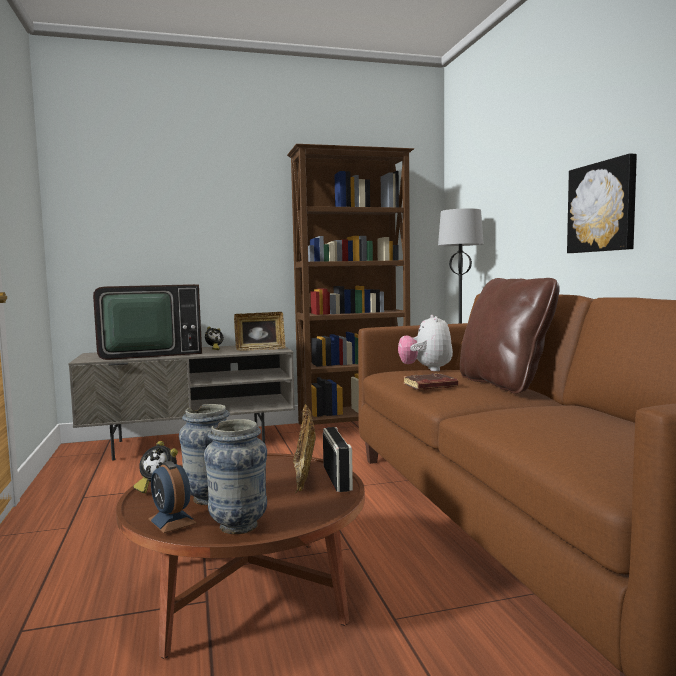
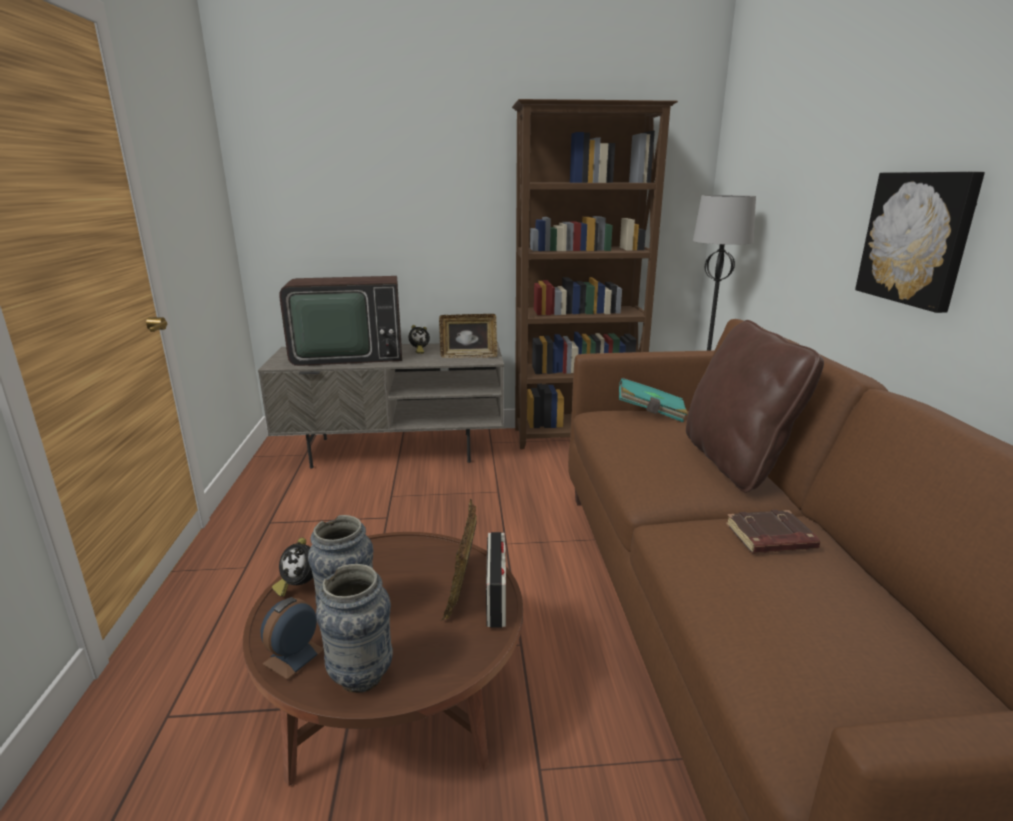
camera: 10 degrees right, 15 degrees up
alarm clock [148,461,197,533] -> alarm clock turned 60 degrees clockwise [260,597,324,680]
plush toy [398,315,453,371] -> turquoise book [619,377,688,422]
brown book [403,373,458,390] -> brown book moved to [726,510,820,553]

